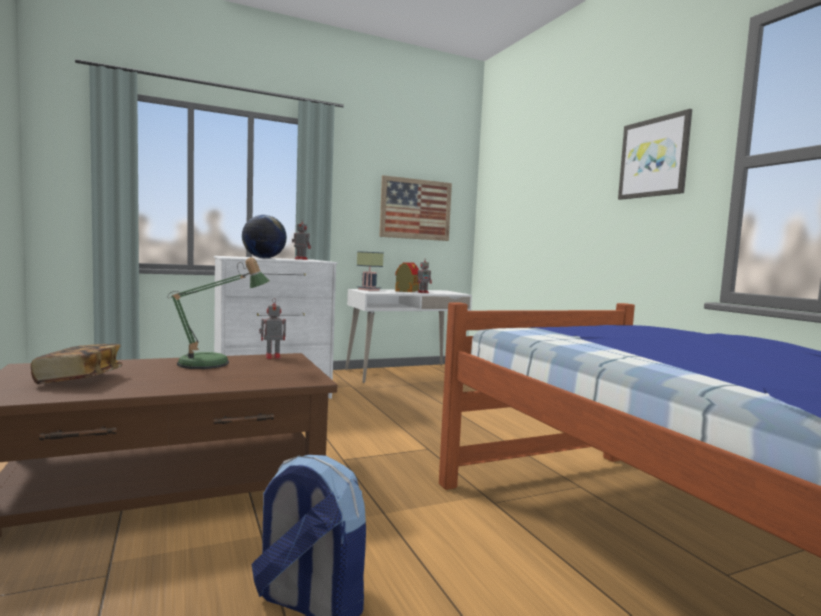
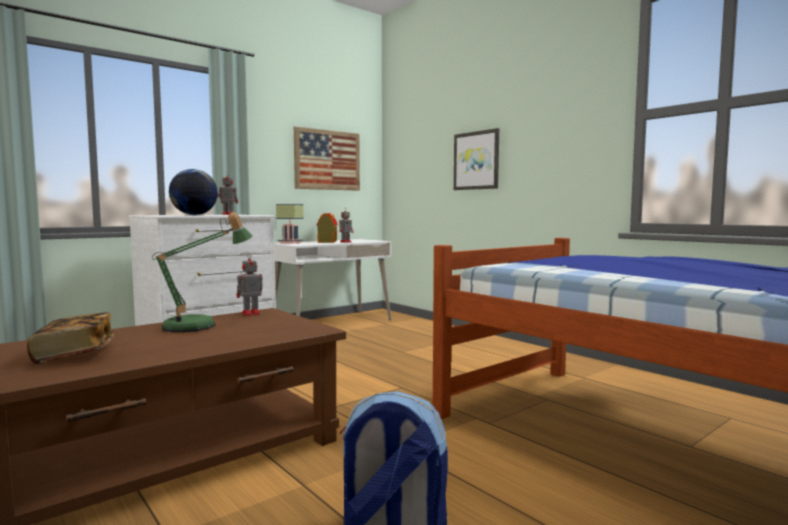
camera: 15 degrees left, 0 degrees up
picture [618,109,692,200] -> picture moved to [454,128,499,190]

